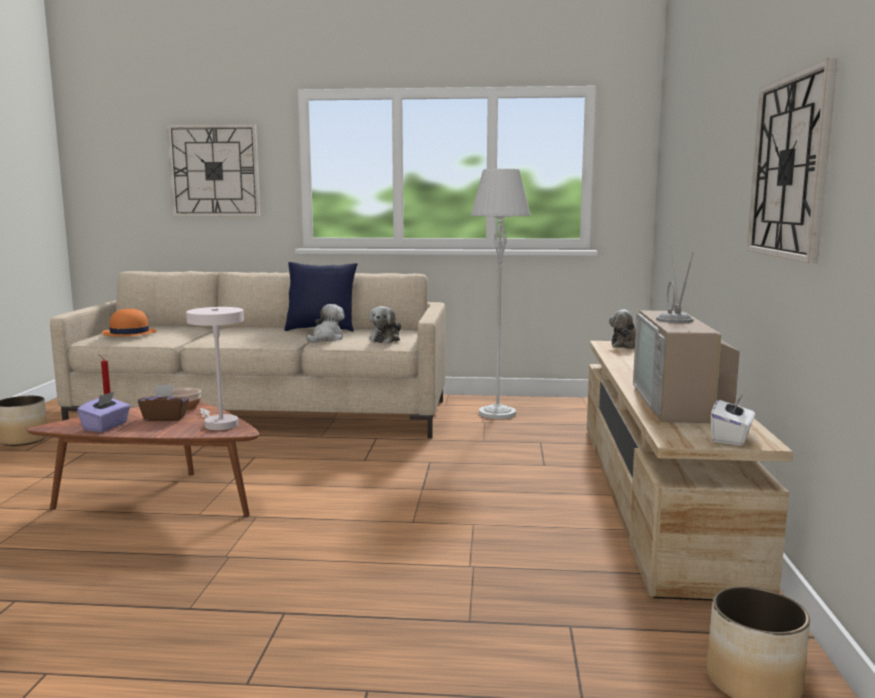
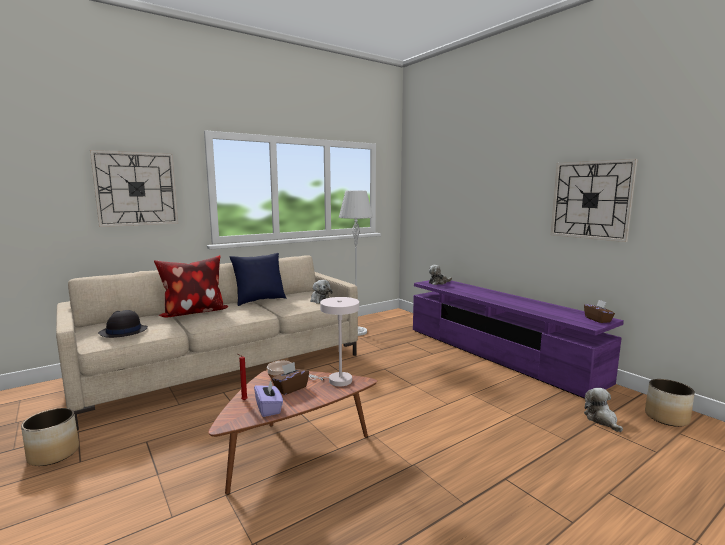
camera: 40 degrees left, 0 degrees up
orange hat [102,308,157,337] -> black hat [98,310,148,338]
plush toy [306,304,345,343] -> plush toy moved to [584,388,623,432]
beige tv stand [587,341,793,600] -> purple tv stand [413,280,624,399]
television [633,246,740,423] -> none
white tissue box [711,393,755,446] -> brown tissue box [584,300,615,323]
none -> pillow [154,255,228,317]

